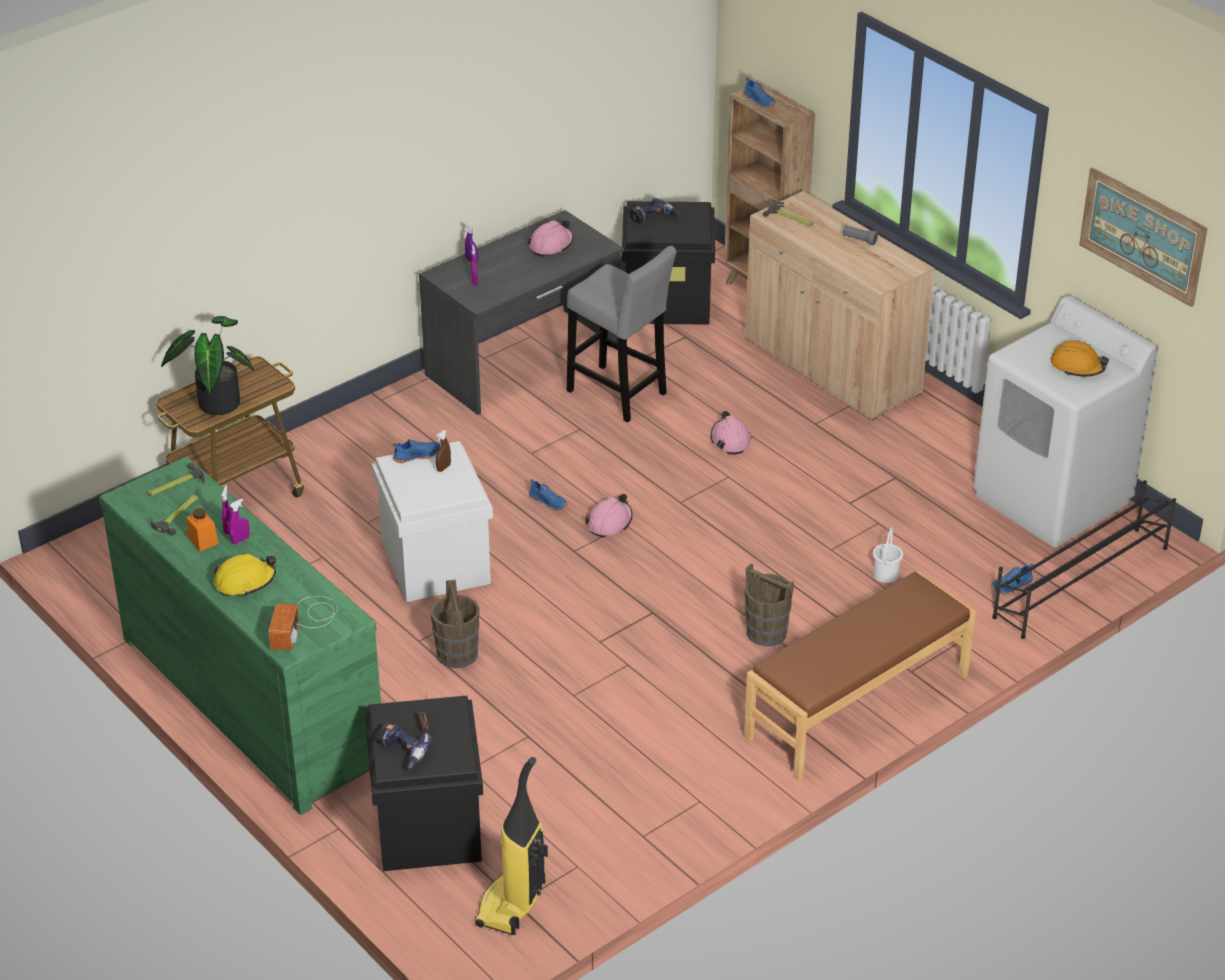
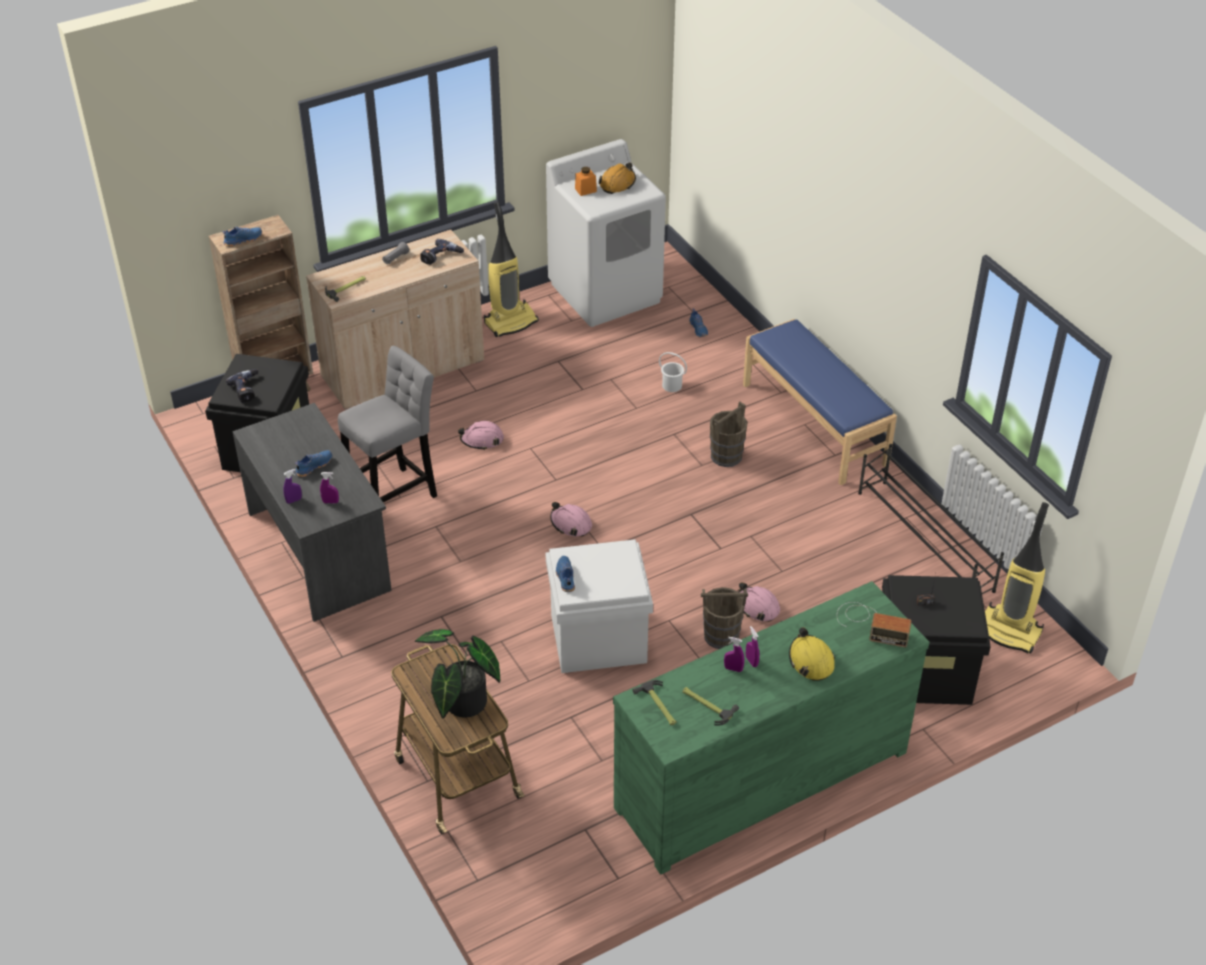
camera: 80 degrees left, 5 degrees up
orange jar [186,508,218,551] -> orange jar moved to [575,167,597,196]
power drill [377,722,432,769] -> power drill moved to [420,239,464,265]
brown spray bottle [436,430,451,472] -> none
pink hard hat [527,220,574,257] -> pink hard hat moved to [739,582,780,622]
blue shoe [528,479,567,511] -> blue shoe moved to [295,450,332,477]
brown bench [744,572,976,781] -> blue bench [743,319,897,485]
black shoe rack [992,480,1176,639] -> black shoe rack moved to [858,444,1004,594]
picture [1079,168,1208,307] -> none
none -> vacuum cleaner [484,202,539,337]

